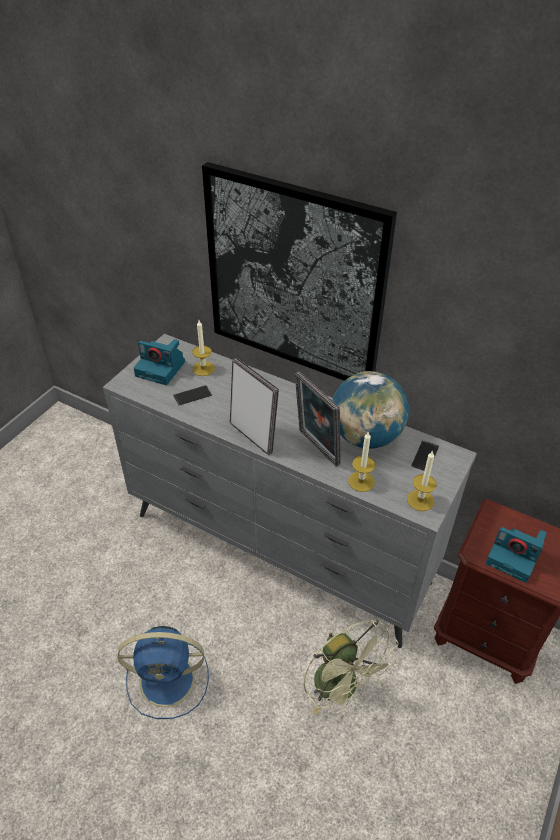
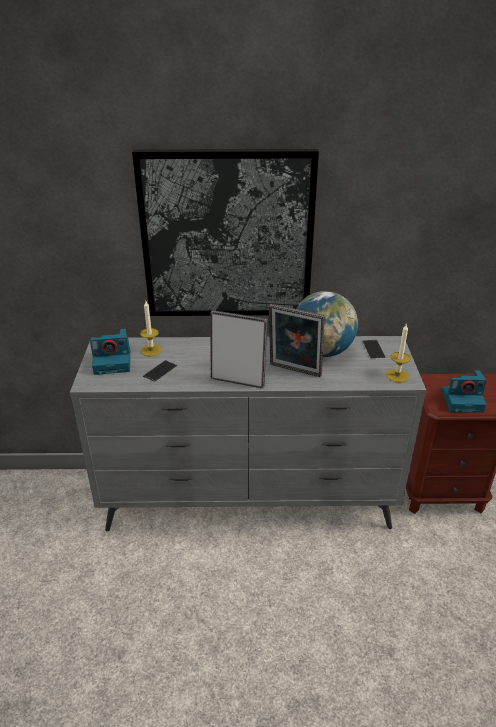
camera: 30 degrees left, 10 degrees down
blue fan [118,626,209,719] -> none
green fan [304,620,398,716] -> none
candle [348,431,375,492] -> none

